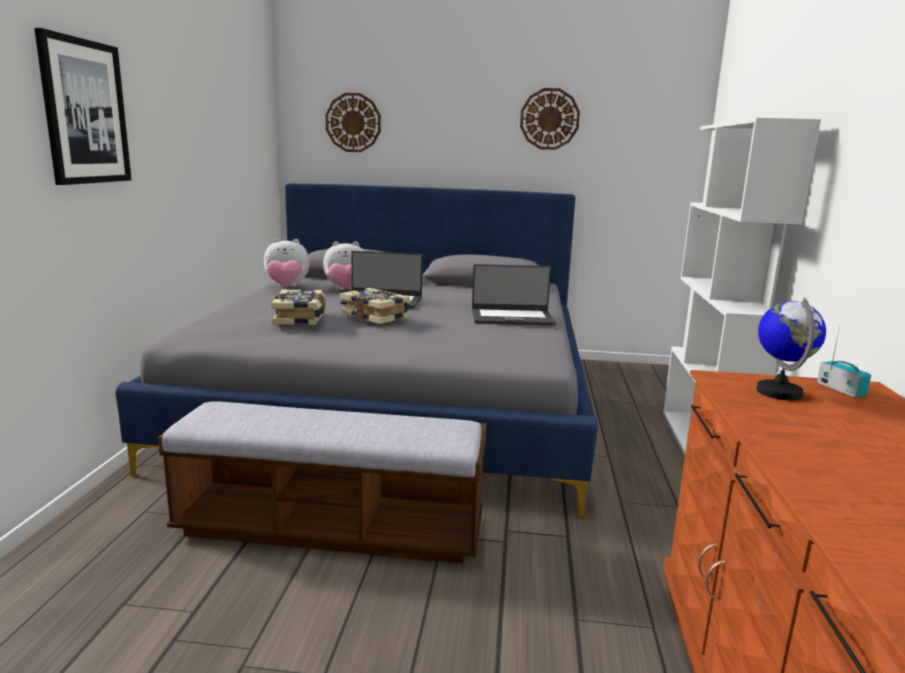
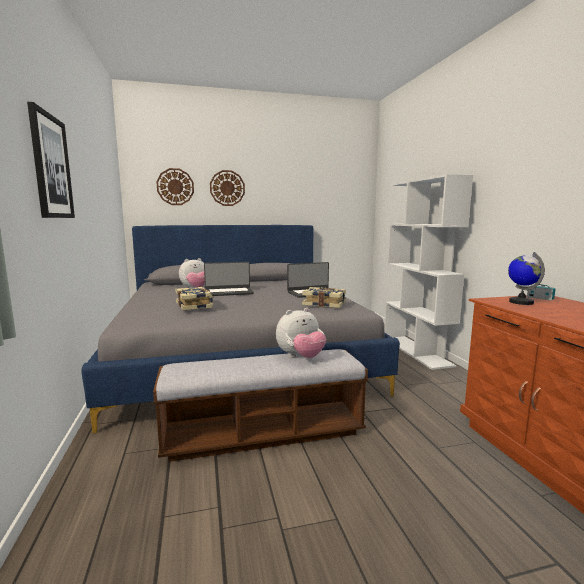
camera: 20 degrees left, 5 degrees down
plush toy [264,239,310,287] -> plush toy moved to [276,308,326,358]
book [340,288,411,324] -> book moved to [302,287,346,308]
wall clock [520,88,580,150] -> wall clock moved to [210,170,245,206]

